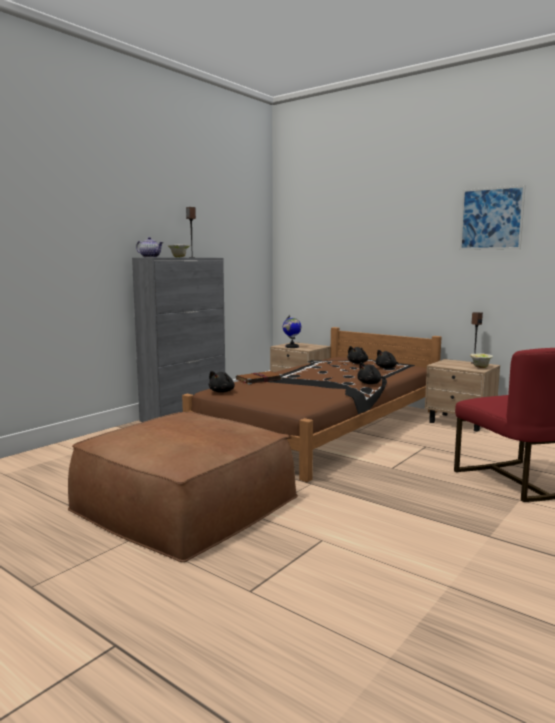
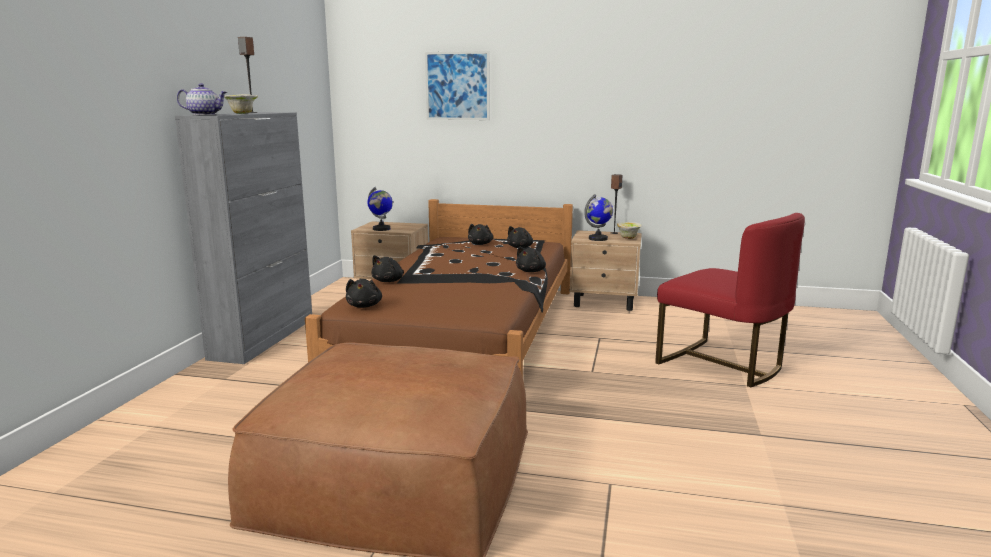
camera: 25 degrees left, 5 degrees up
brown book [236,371,283,384] -> black plush toy [371,255,404,282]
picture [459,185,526,250] -> picture moved to [425,51,490,120]
none -> globe [584,194,613,241]

